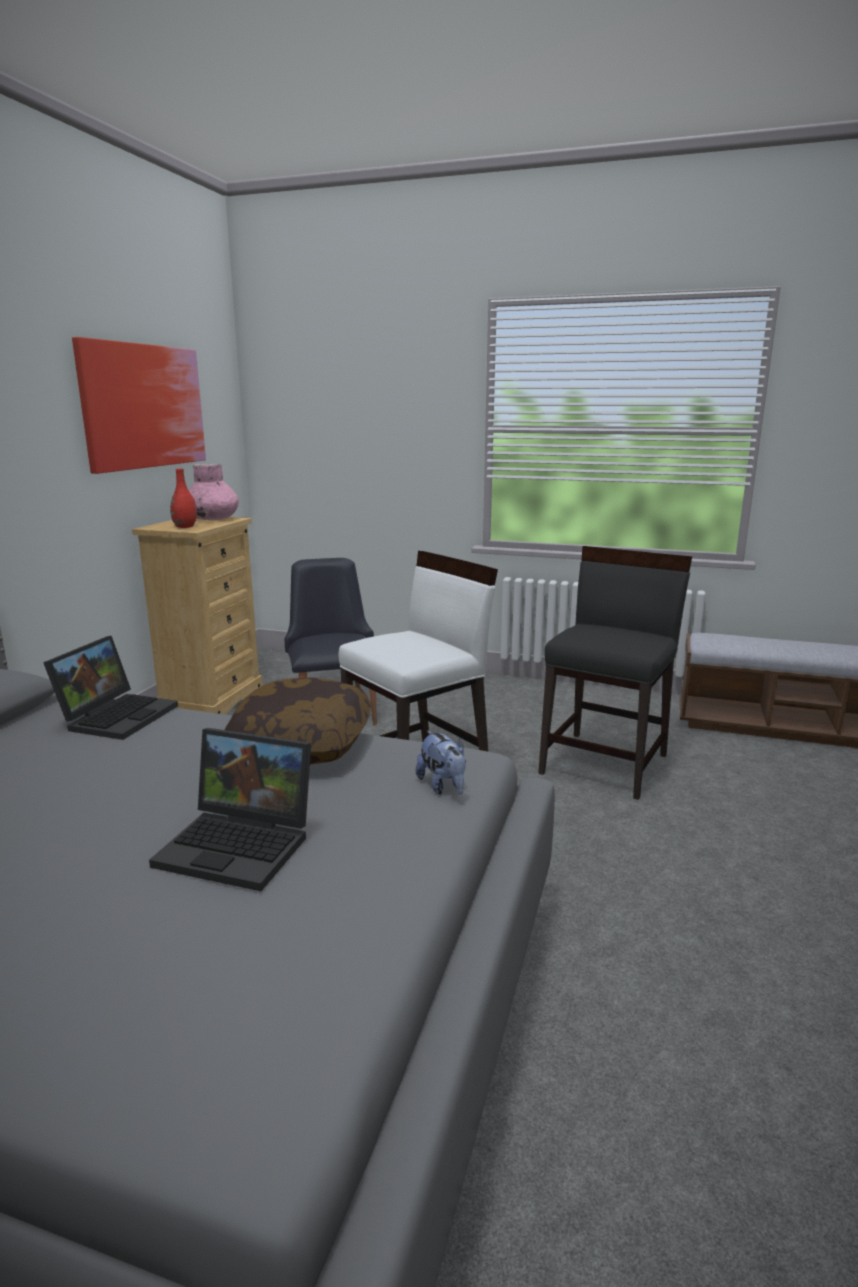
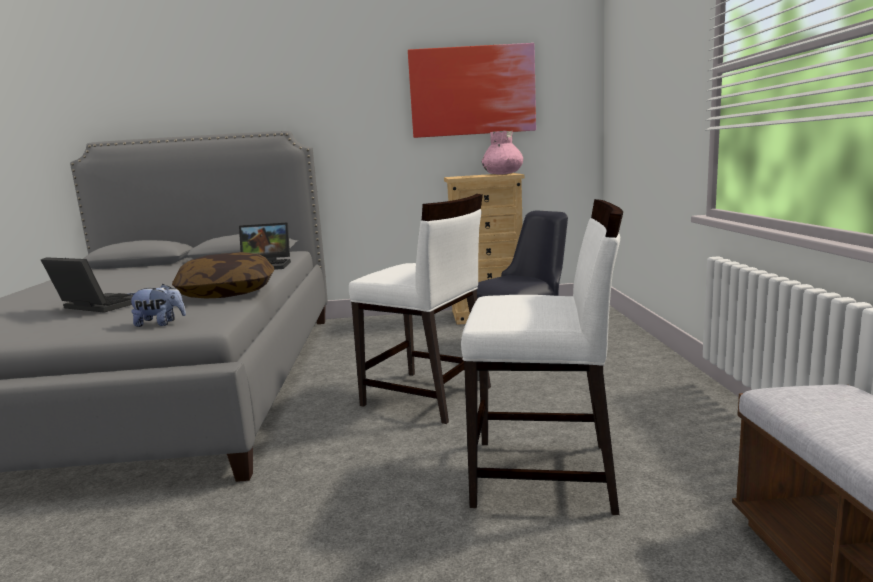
camera: 70 degrees right, 5 degrees down
laptop [149,728,311,891] -> laptop turned 120 degrees clockwise [41,257,133,312]
red vase [170,469,197,528] -> none
plush toy [416,730,466,795] -> plush toy turned 135 degrees counterclockwise [128,284,186,327]
black chair [538,546,692,800] -> white chair [461,199,623,515]

